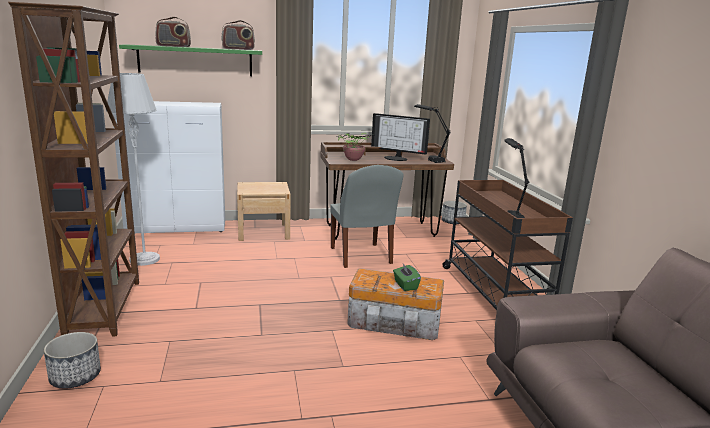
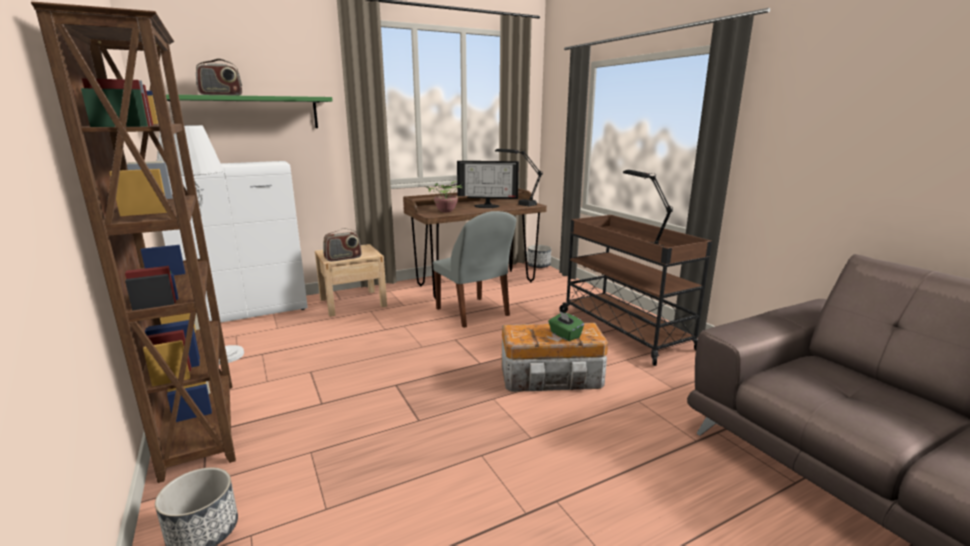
camera: 15 degrees left, 0 degrees up
radio [221,20,255,50] -> radio moved to [323,228,361,262]

